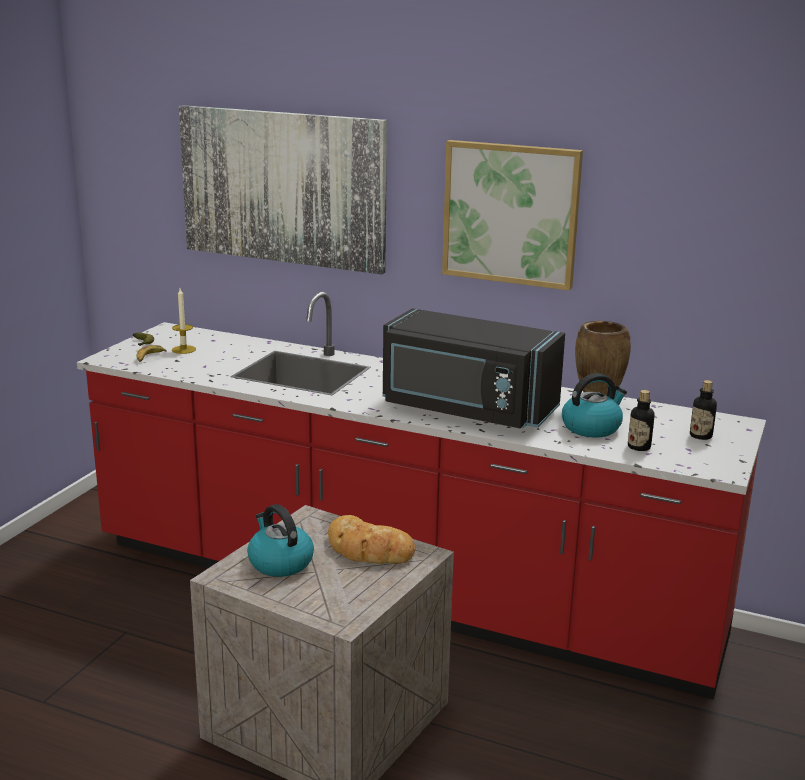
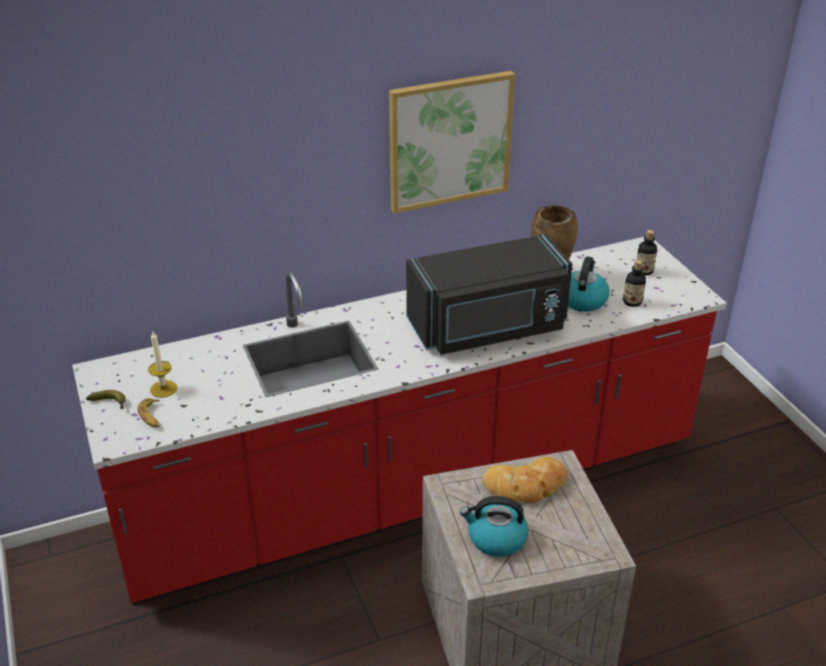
camera: 45 degrees left, 15 degrees up
picture [179,105,387,275] -> none

